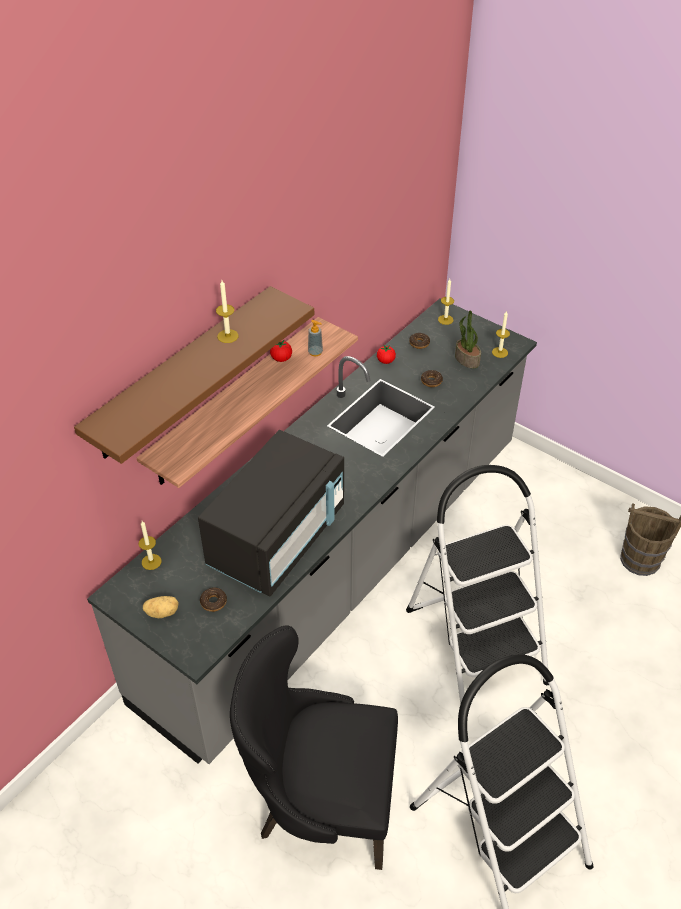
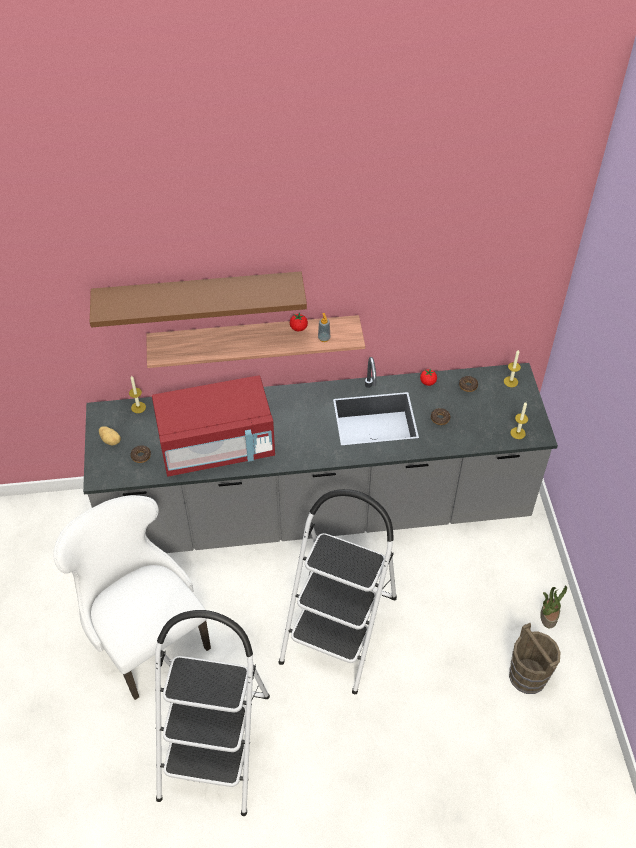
camera: 45 degrees right, 5 degrees up
black microwave [198,430,344,597] -> red microwave [152,375,275,477]
candle [216,280,239,343] -> none
black chair [230,626,398,870] -> white chair [53,495,211,700]
potted plant [455,311,481,368] -> potted plant moved to [540,585,567,628]

